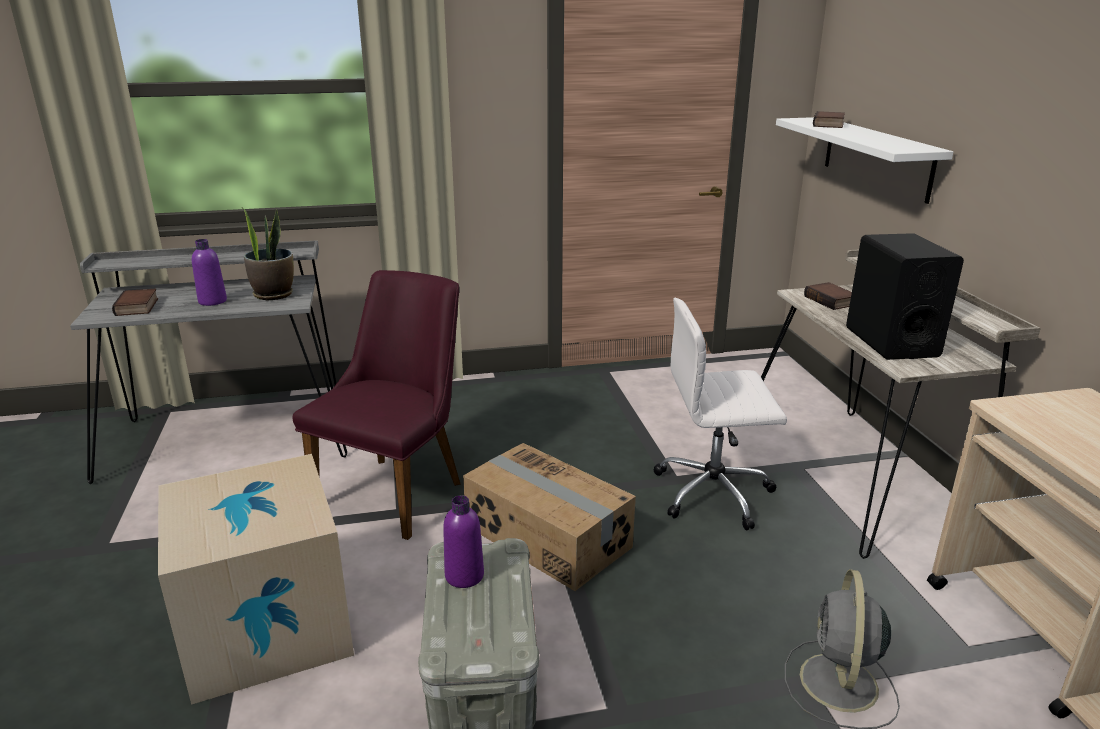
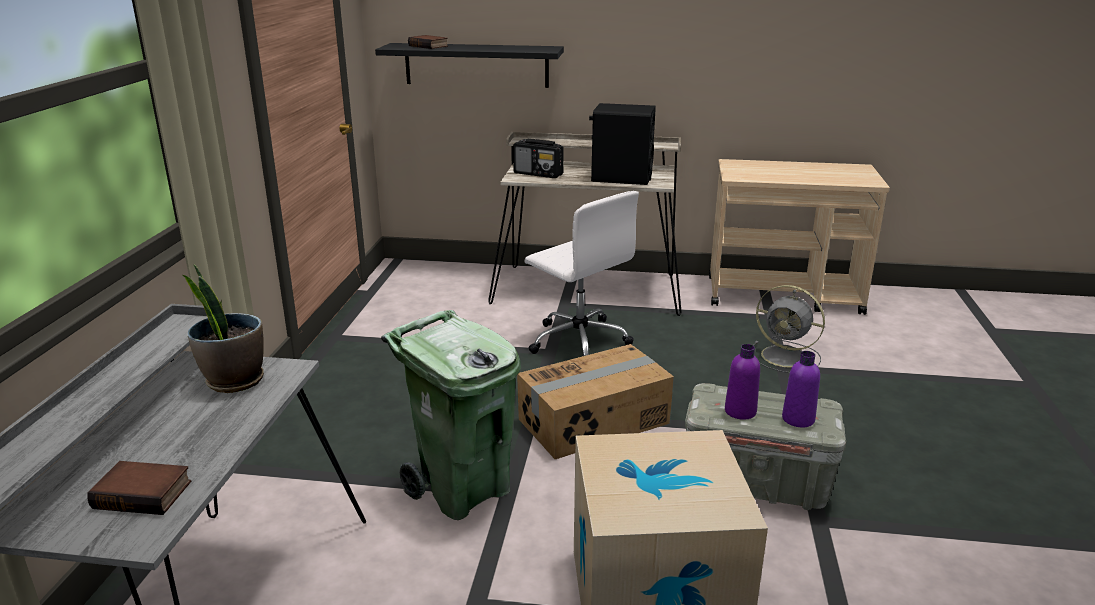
camera: 70 degrees left, 0 degrees up
purple bottle [192,239,227,306] -> purple bottle moved to [782,351,820,427]
purple chair [292,270,461,540] -> green trash can [381,310,521,520]
white office chair [653,298,787,530] -> white office chair turned 60 degrees counterclockwise [524,191,639,356]
white shelf [776,117,954,204] -> black shelf [375,43,564,88]
book [804,282,852,310] -> radio [513,139,564,178]

